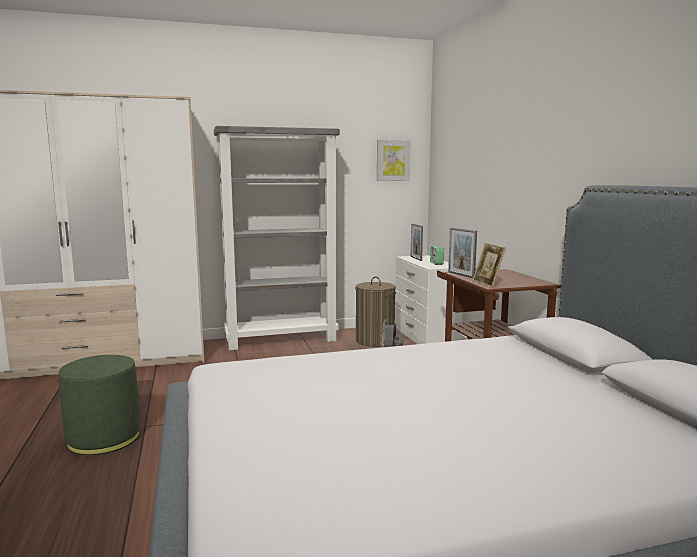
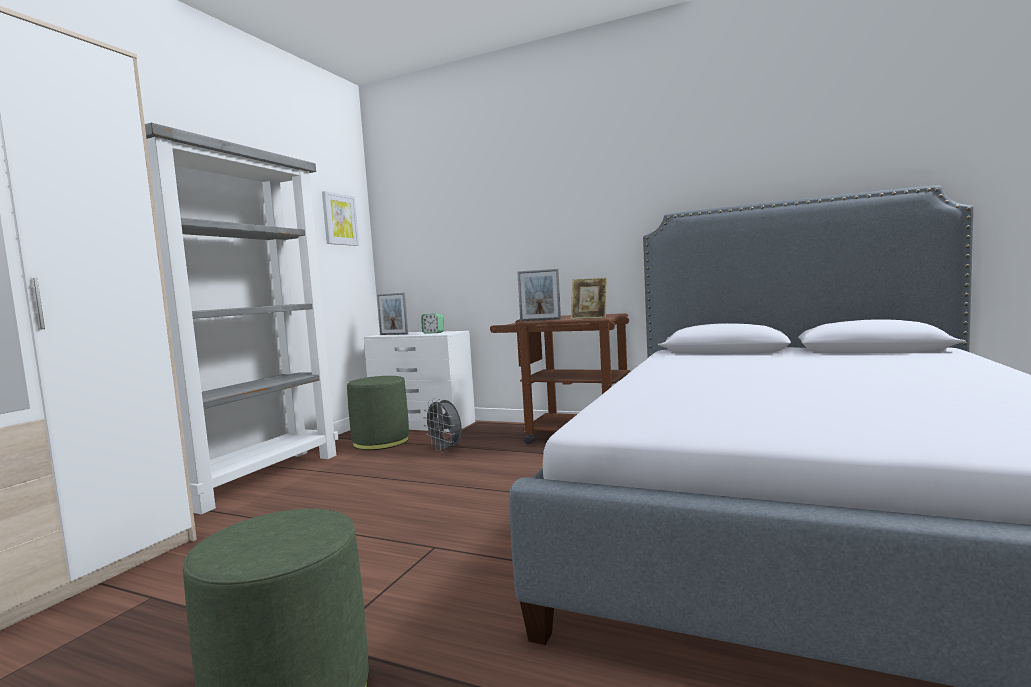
camera: 50 degrees left, 5 degrees down
laundry basket [355,277,396,347] -> green ottoman [347,376,409,450]

